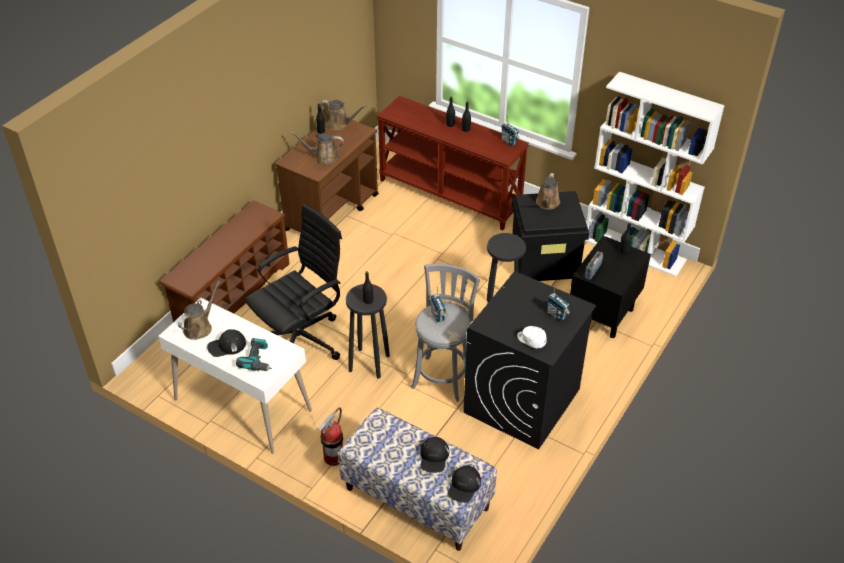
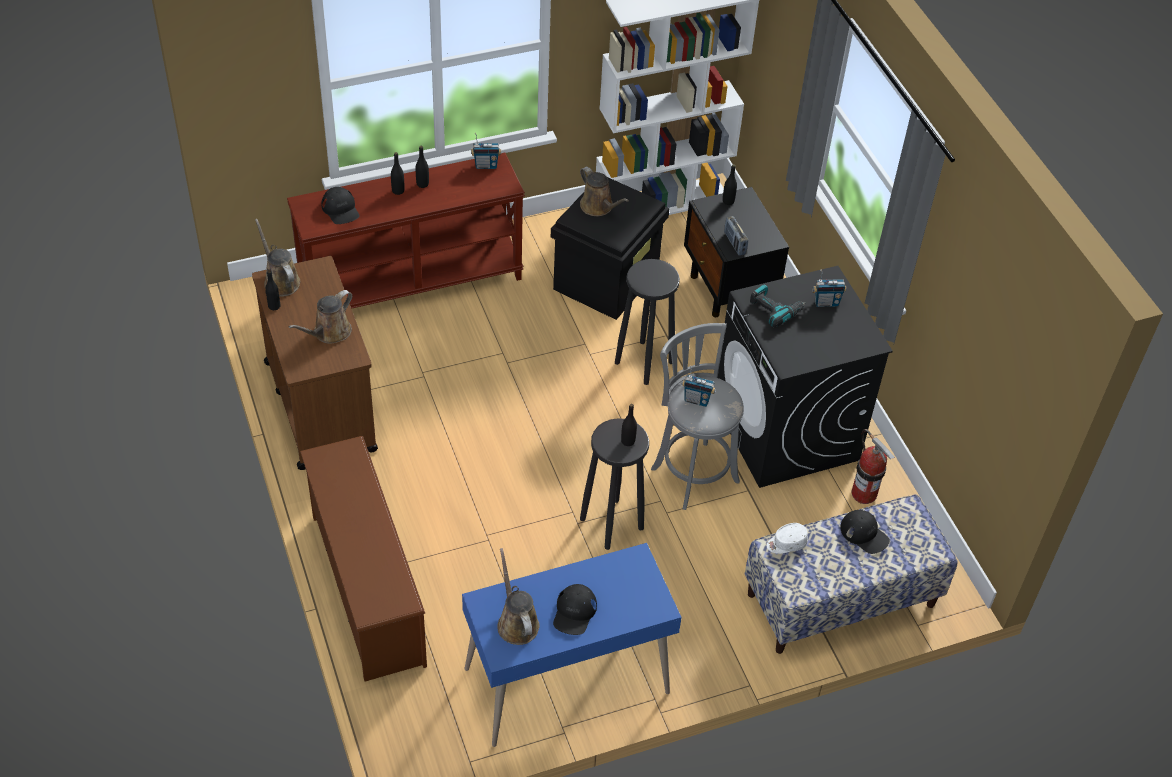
camera: 55 degrees left, 5 degrees up
white desk [158,298,312,454] -> blue desk [462,543,682,747]
power drill [236,338,272,371] -> power drill moved to [750,284,806,328]
black office chair [245,204,342,360] -> none
fire extinguisher [318,407,343,466] -> fire extinguisher moved to [852,429,895,504]
brown watering can [320,100,367,130] -> brown watering can turned 90 degrees counterclockwise [255,219,300,296]
black cap [448,466,481,503] -> black cap moved to [321,187,359,224]
white cap [517,326,547,348] -> white cap moved to [766,523,808,554]

